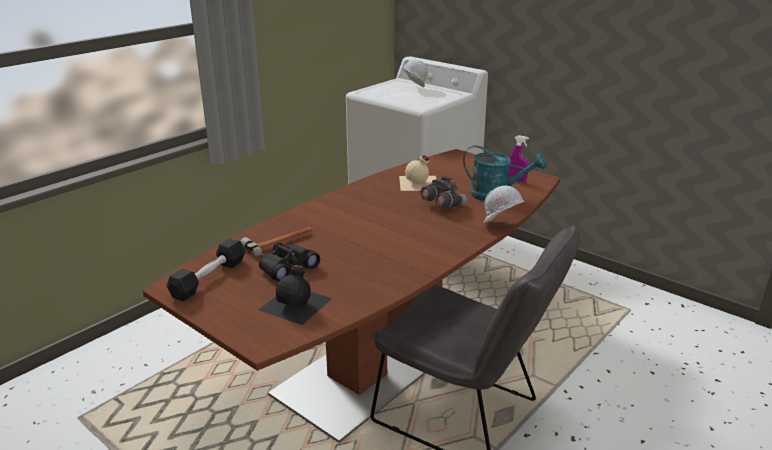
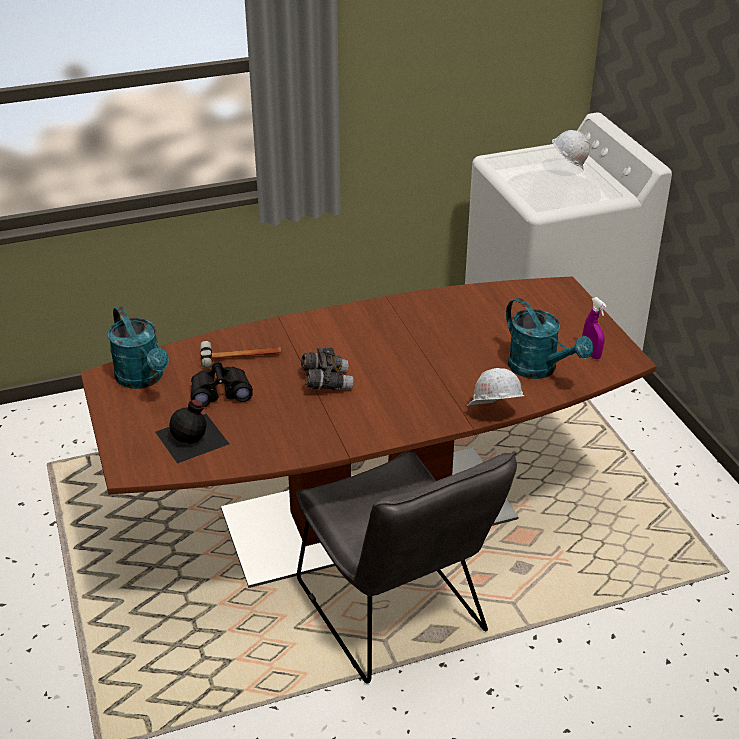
camera: 30 degrees right, 10 degrees up
black dumbbell [167,238,245,301] -> turquoise watering can [108,306,169,389]
beige bottle [399,155,436,191] -> none
grey binoculars [420,176,467,208] -> grey binoculars moved to [301,347,354,390]

